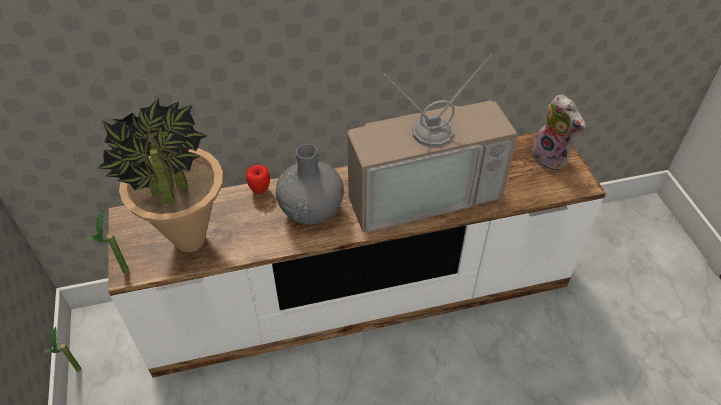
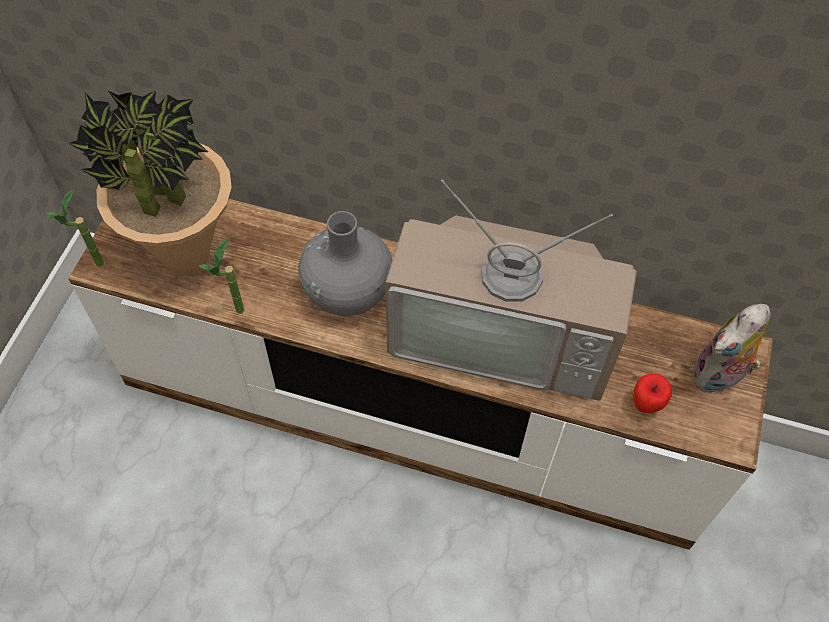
camera: 30 degrees right, 10 degrees up
potted plant [43,327,81,372] -> potted plant moved to [199,238,244,314]
apple [246,165,270,194] -> apple moved to [633,374,672,413]
plush toy [530,94,586,170] -> plush toy turned 60 degrees clockwise [691,304,770,395]

